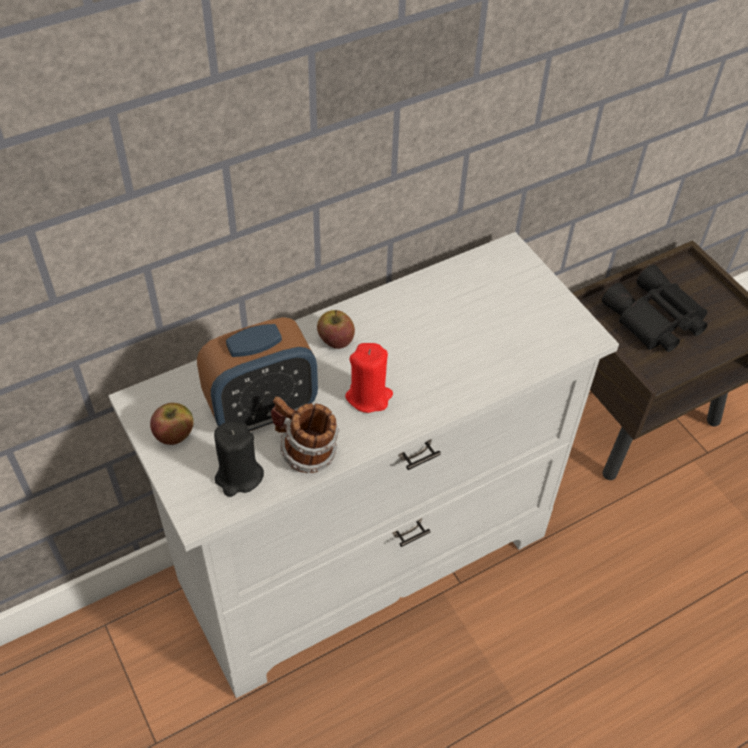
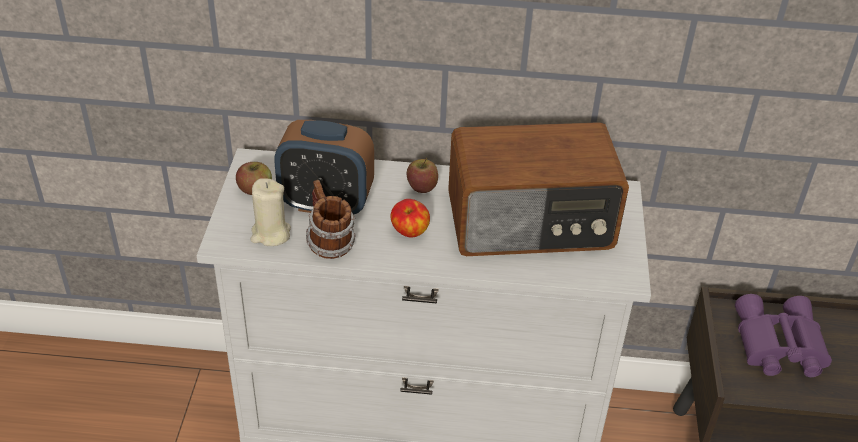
camera: 35 degrees right, 10 degrees down
black candle [214,422,264,497] -> beige candle [251,178,291,246]
red candle [345,343,393,413] -> apple [391,199,430,237]
black binoculars [602,265,708,352] -> purple binoculars [735,294,832,377]
none -> radio [448,122,629,256]

